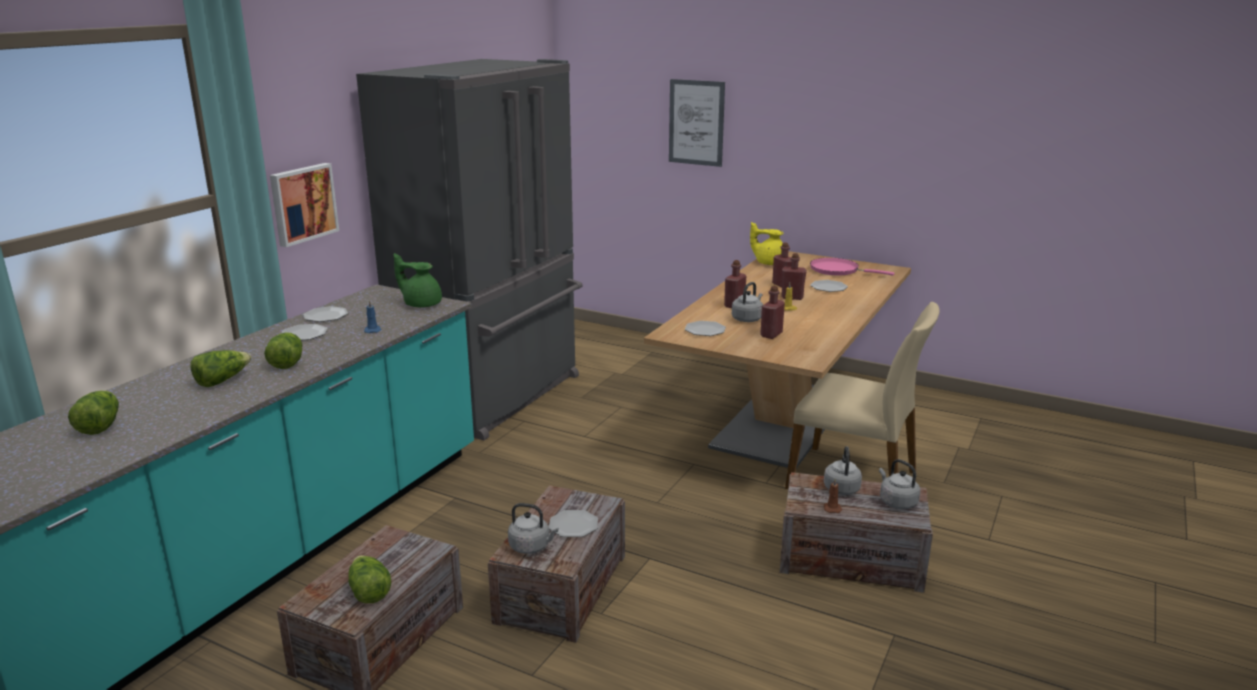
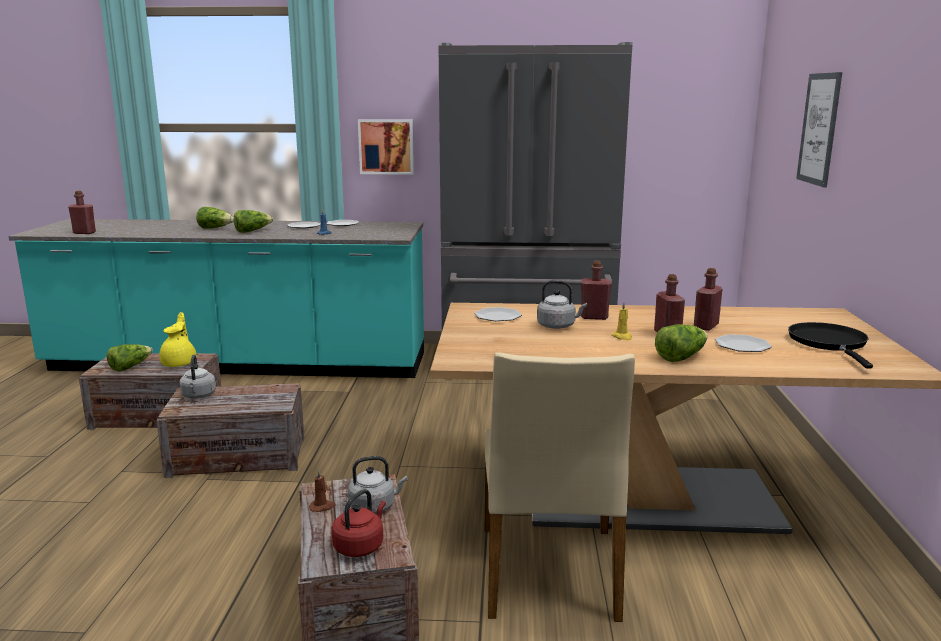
camera: 65 degrees right, 5 degrees down
lettuce [68,390,119,435] -> lettuce moved to [655,324,708,362]
green teapot [394,253,442,308] -> none
plate [549,510,598,537] -> none
yellow teapot [750,222,784,265] -> yellow teapot moved to [159,312,197,367]
red bottle [760,286,785,339] -> red bottle moved to [68,191,96,234]
pink frying pan [810,258,894,276] -> black frying pan [788,322,873,369]
grey kettle [879,459,920,509] -> red kettle [332,489,386,557]

